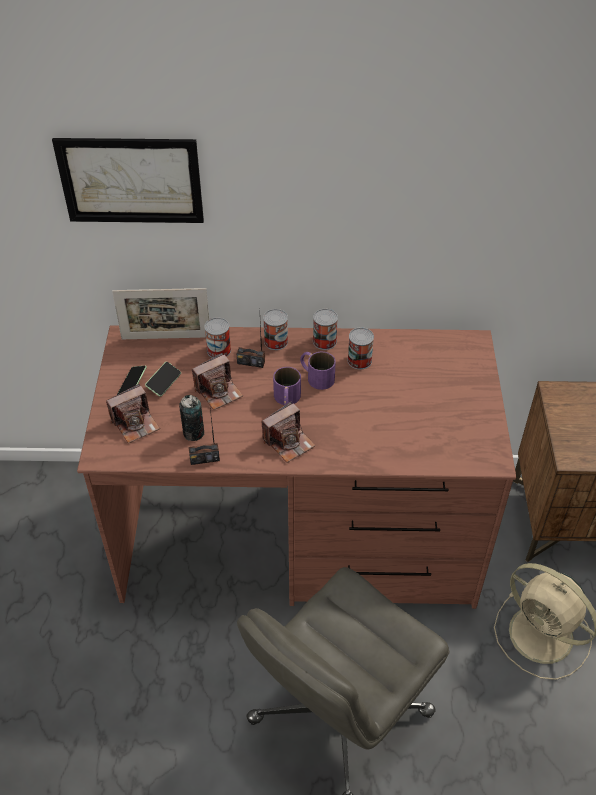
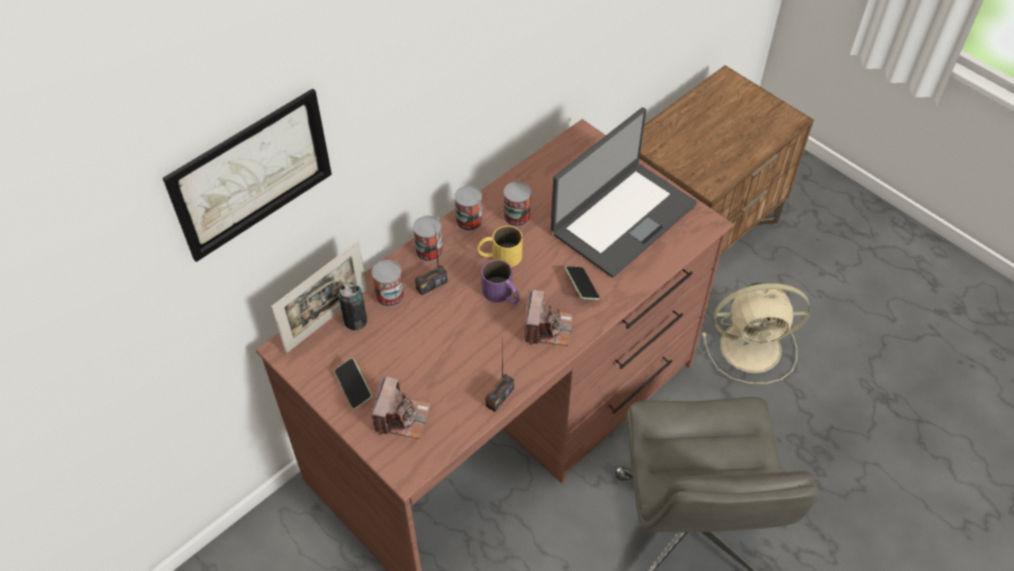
camera: 45 degrees left, 5 degrees up
phone [145,362,181,396] -> phone moved to [565,266,600,300]
can [179,395,204,441] -> can moved to [338,282,367,330]
camera [192,353,243,410] -> none
purple mug [300,352,336,390] -> yellow mug [477,226,523,267]
none -> laptop [550,107,697,278]

